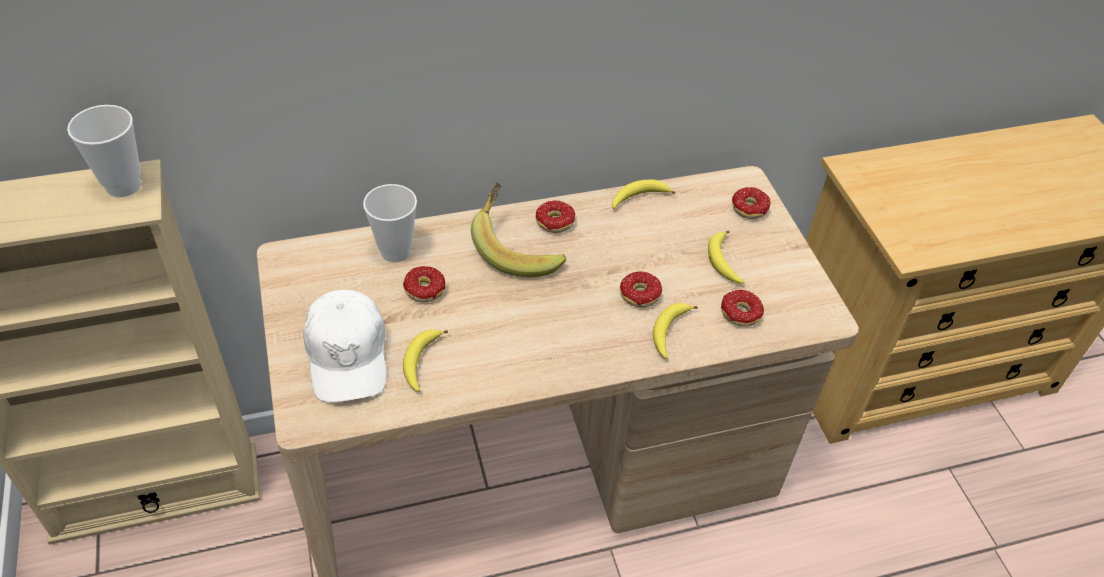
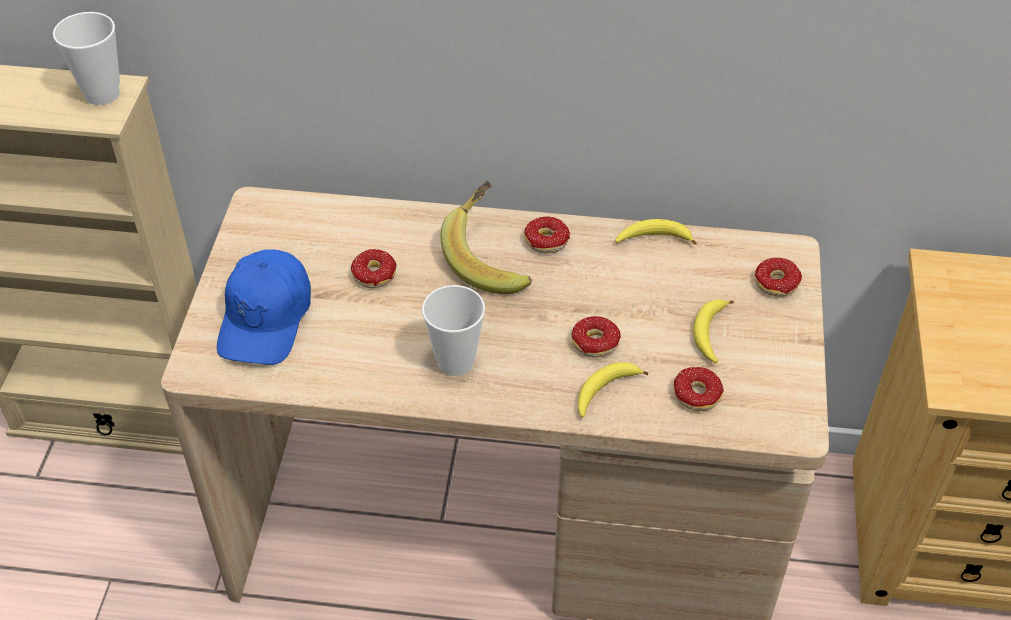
camera: 25 degrees right, 0 degrees up
white cap [303,290,386,403] -> blue cap [217,249,311,365]
cup [363,184,417,262] -> cup moved to [422,285,485,376]
banana [403,329,448,392] -> none

